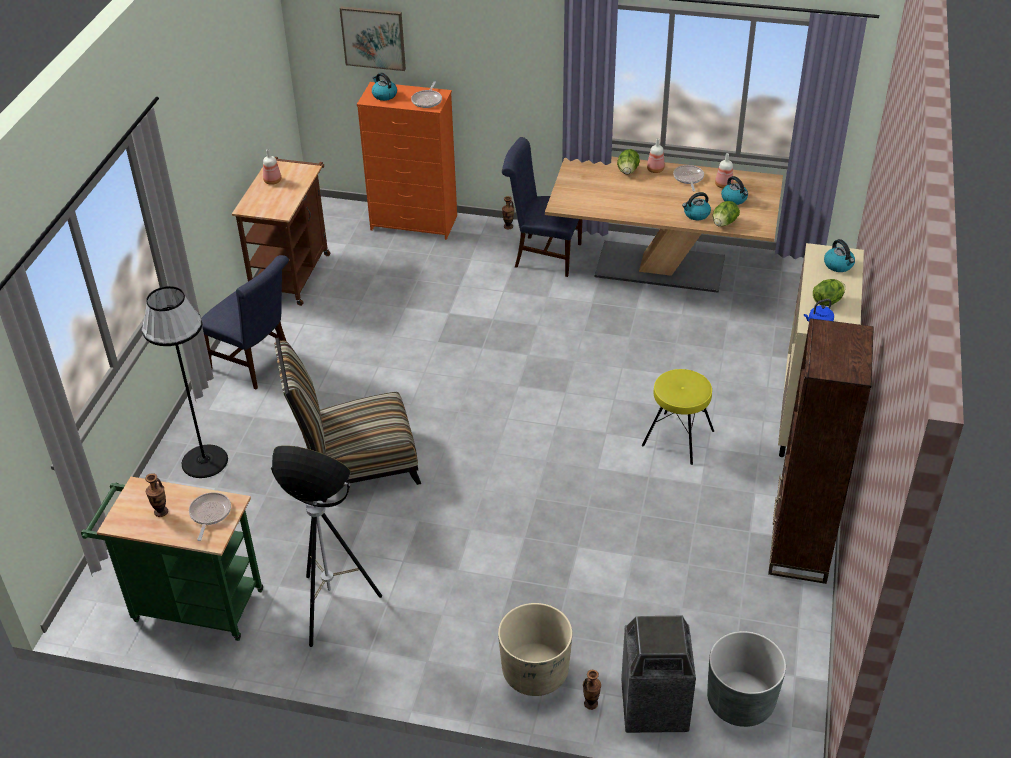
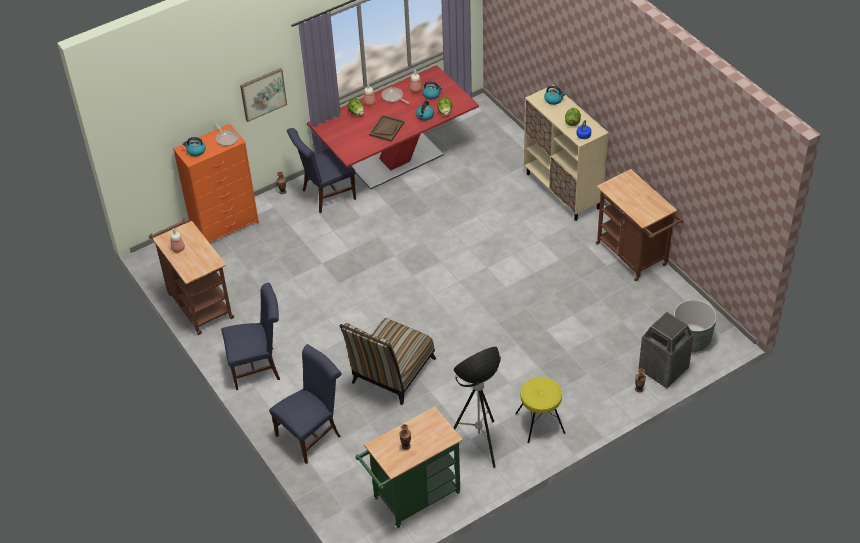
camera: 45 degrees left, 5 degrees up
black floor lamp [142,286,228,478] -> blue chair [269,344,342,464]
frying pan [189,492,231,541] -> none
picture [340,6,406,71] -> picture moved to [240,68,287,122]
beige planter [498,603,572,696] -> none
beige dining table [545,156,783,293] -> red dining table [307,65,479,189]
yellow stool [642,369,714,465] -> yellow stool moved to [515,377,565,443]
brown bookcase [768,318,874,584] -> brown cart [596,169,684,281]
none -> brown tray [369,115,404,142]

